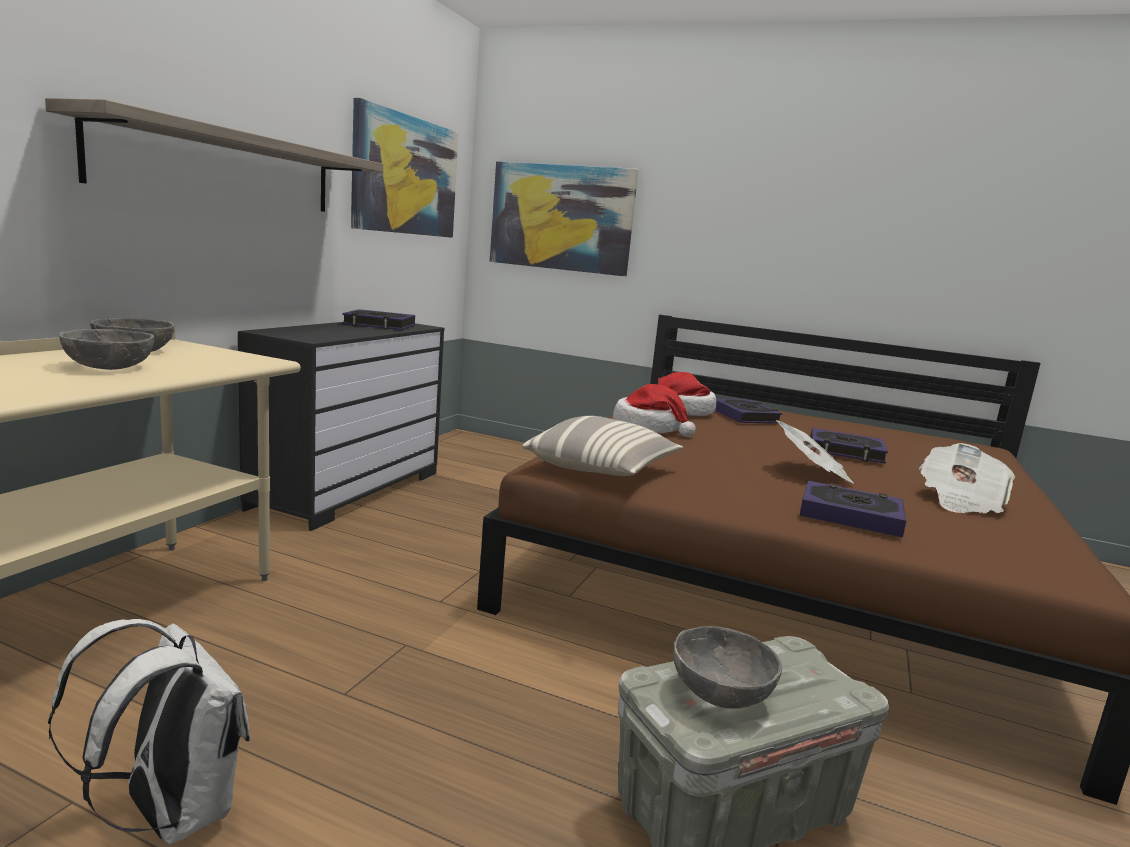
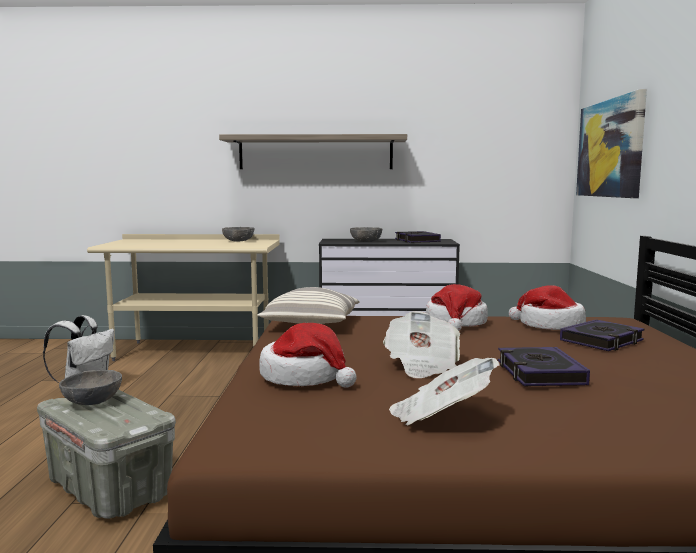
camera: 70 degrees right, 5 degrees down
grey bowl [59,329,154,370] -> grey bowl moved to [350,227,382,242]
picture [351,98,458,238] -> none
book [800,481,906,537] -> hat [259,323,356,387]

